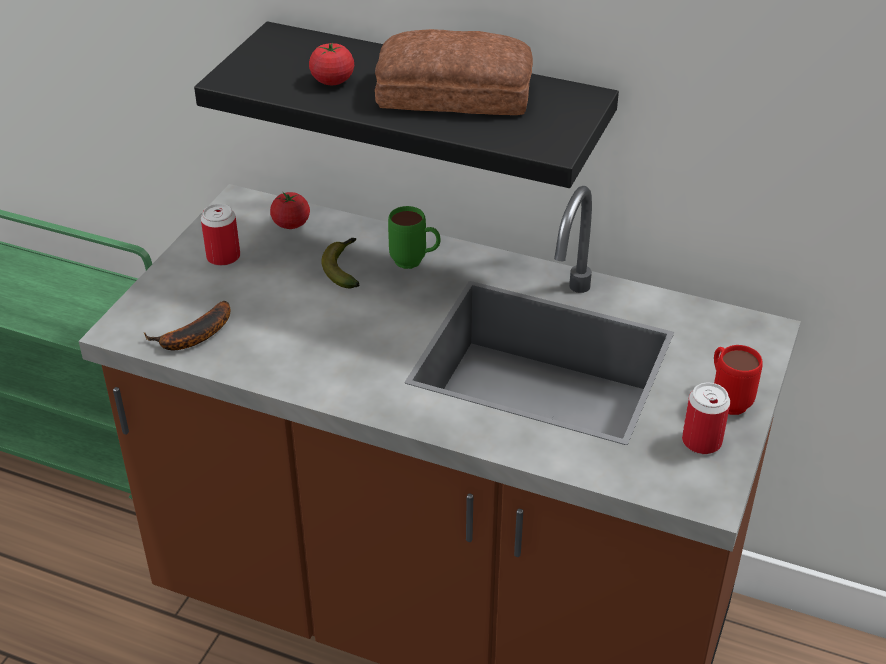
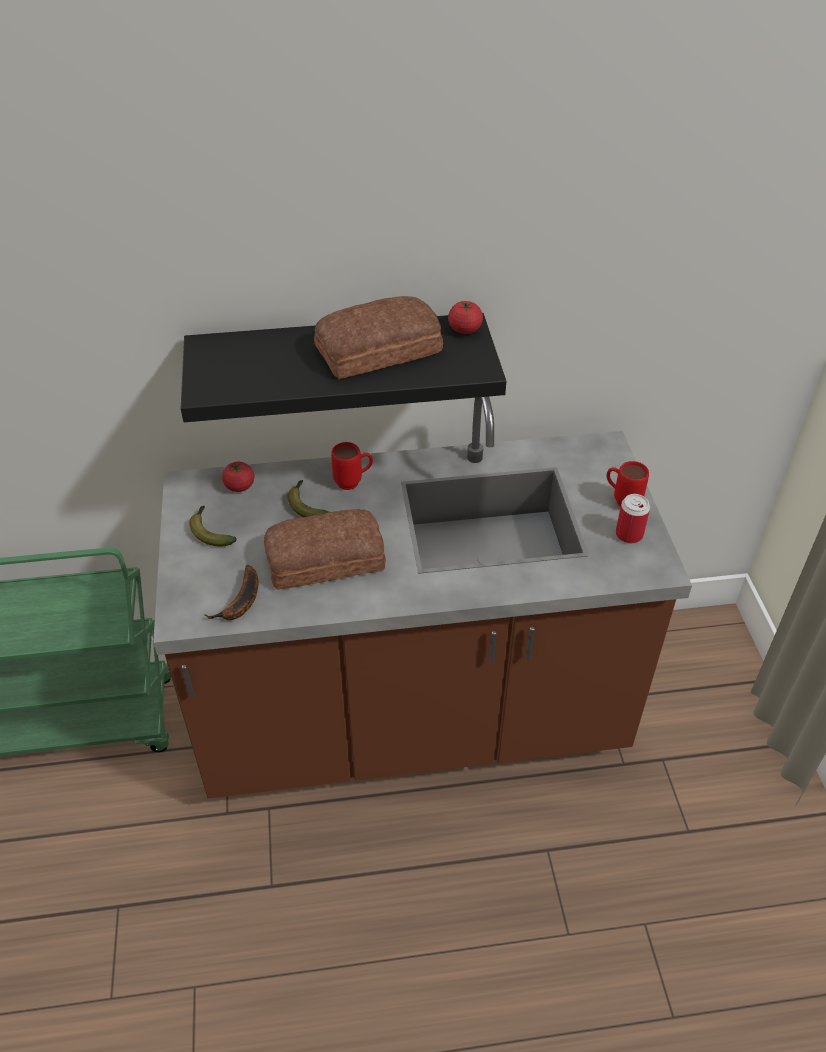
camera: 30 degrees left, 5 degrees up
can [201,204,240,266] -> banana [189,506,237,546]
tomato [309,42,354,85] -> tomato moved to [448,301,483,334]
green mug [388,206,441,269] -> red mug [331,442,373,490]
none -> bread [264,509,386,590]

